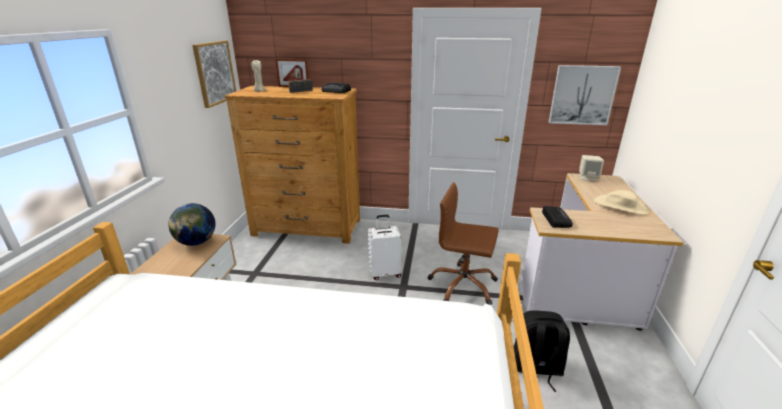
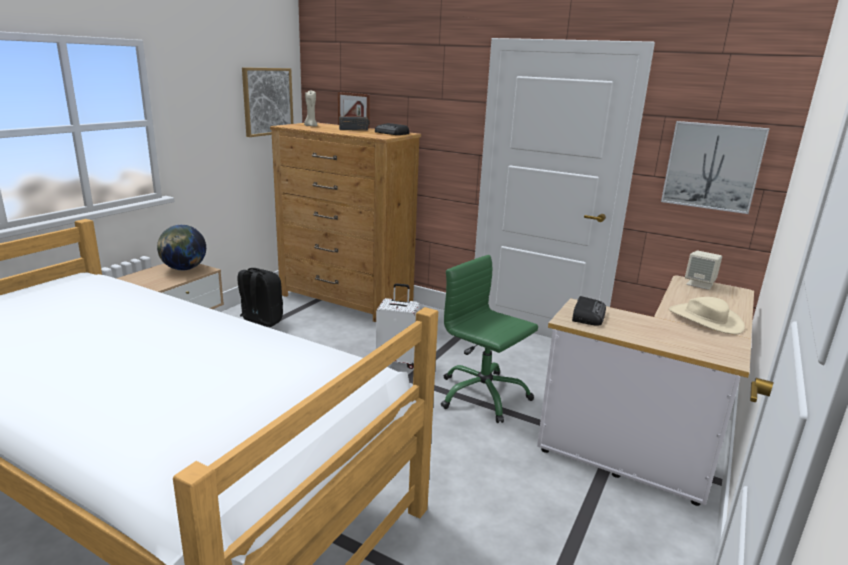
camera: 20 degrees right, 5 degrees down
brown office chair [427,183,499,305] -> green office chair [441,255,538,423]
black backpack [514,310,570,392] -> black backpack moved to [237,268,283,327]

